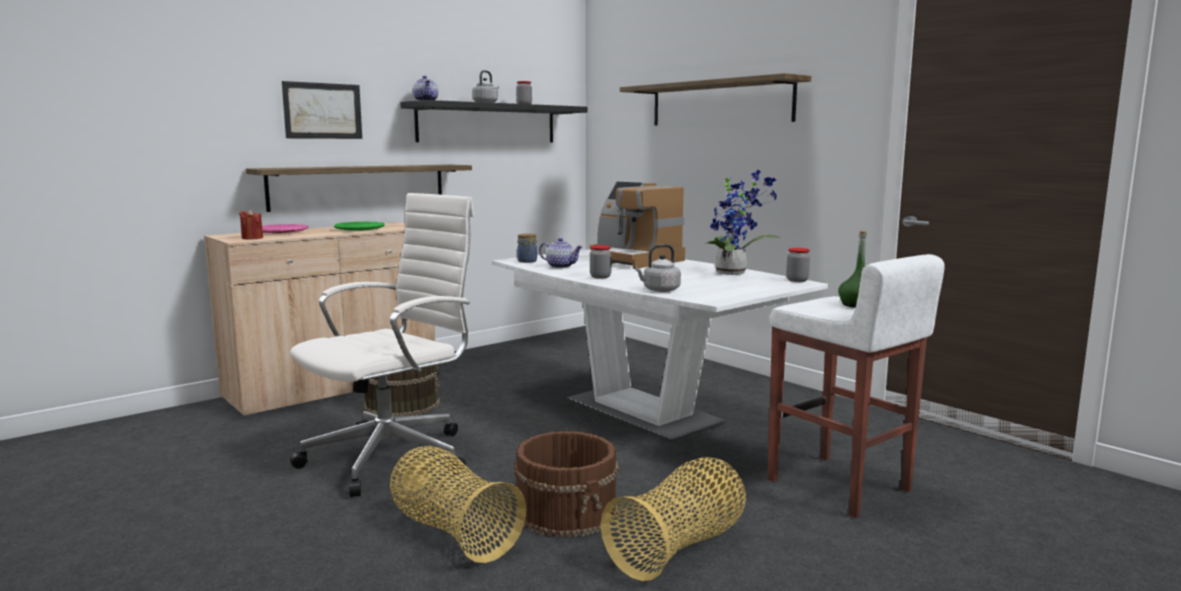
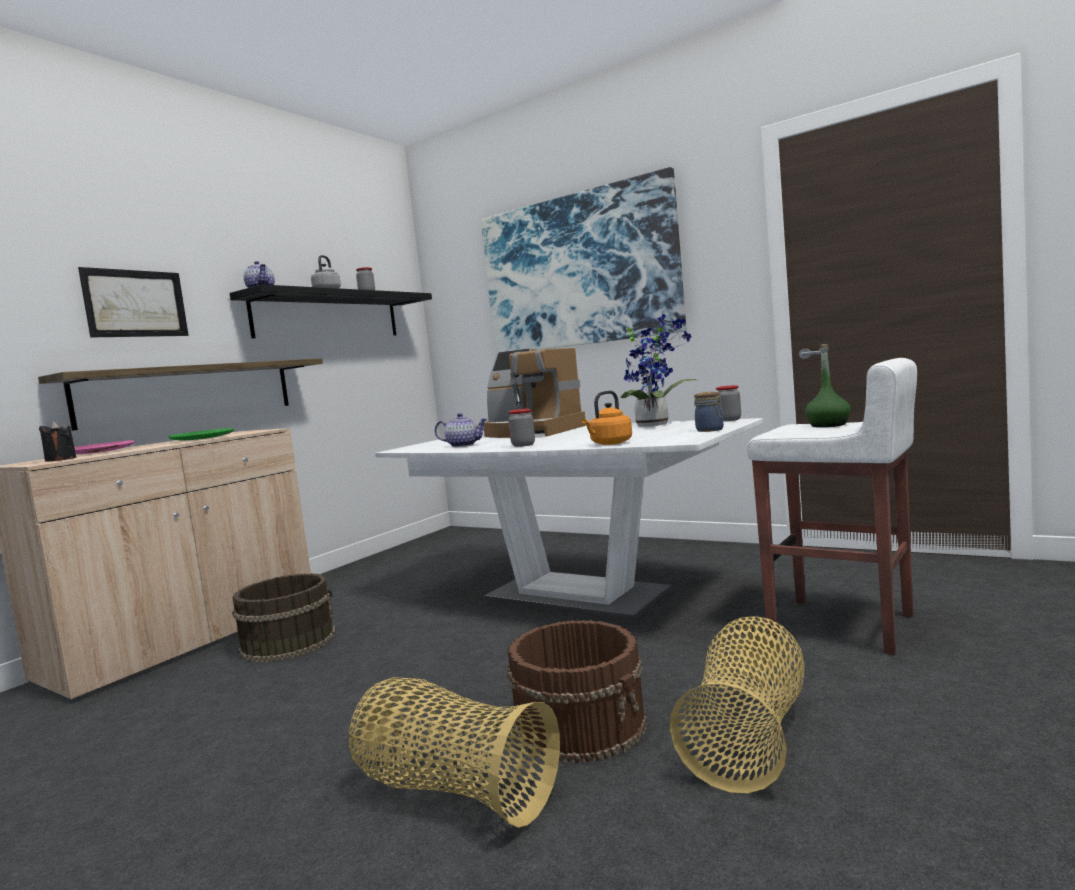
camera: 15 degrees left, 5 degrees down
red candle [239,209,263,239] -> black candle [39,422,76,462]
white office chair [290,193,474,497] -> none
jar [517,233,537,263] -> jar moved to [694,392,724,432]
shelf [620,73,811,126] -> picture [481,167,687,355]
grey kettle [634,244,681,292] -> orange kettle [582,391,632,445]

